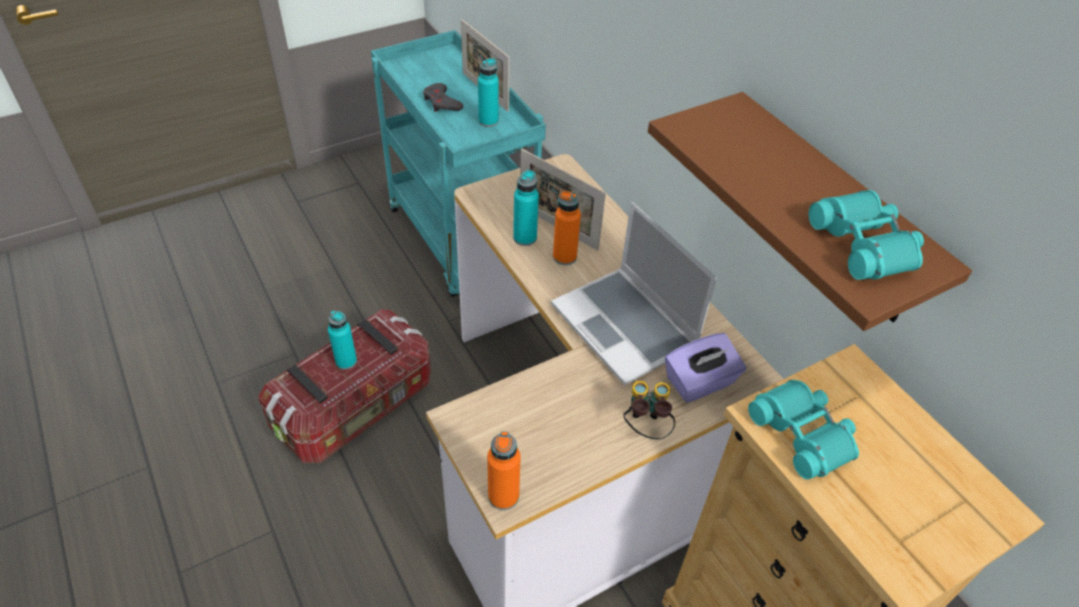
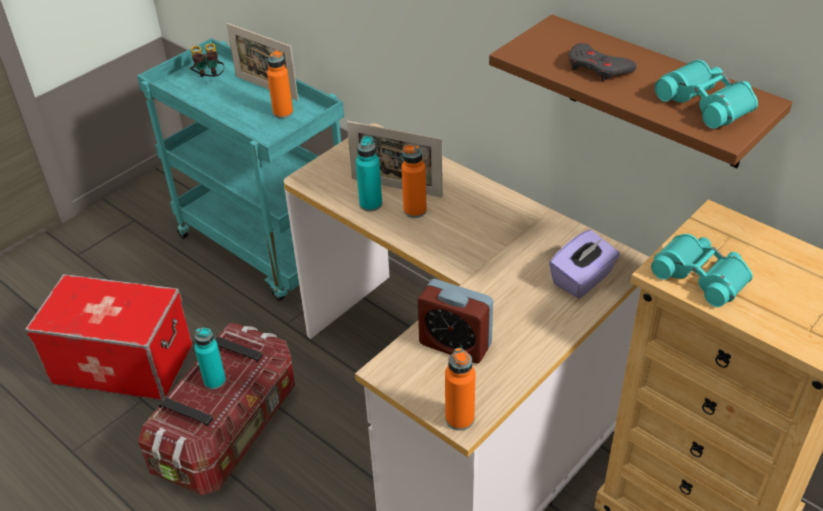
camera: 15 degrees left, 5 degrees down
grey game controller [423,83,463,112] -> grey game controller moved to [569,43,636,82]
turquoise bottle [478,58,499,127] -> orange bottle [267,50,293,119]
laptop [551,202,717,386] -> none
binoculars [623,381,675,439] -> binoculars moved to [190,43,224,77]
none -> storage box [25,274,193,401]
none -> alarm clock [418,279,493,363]

